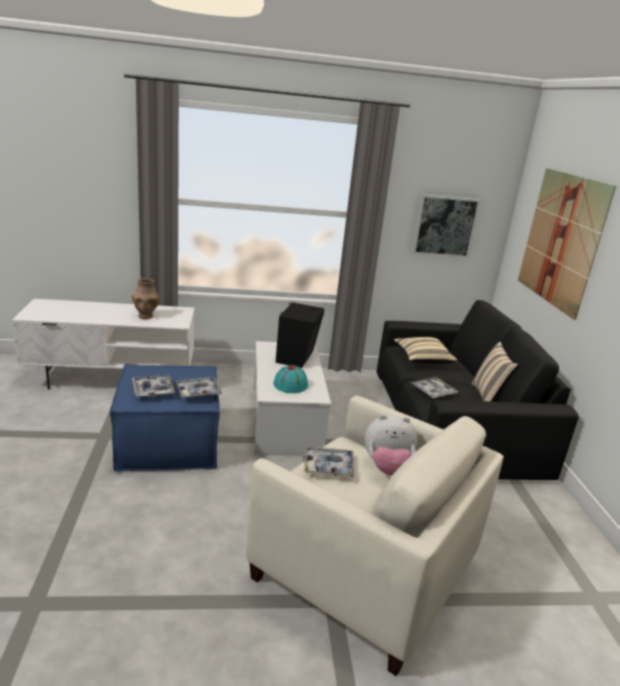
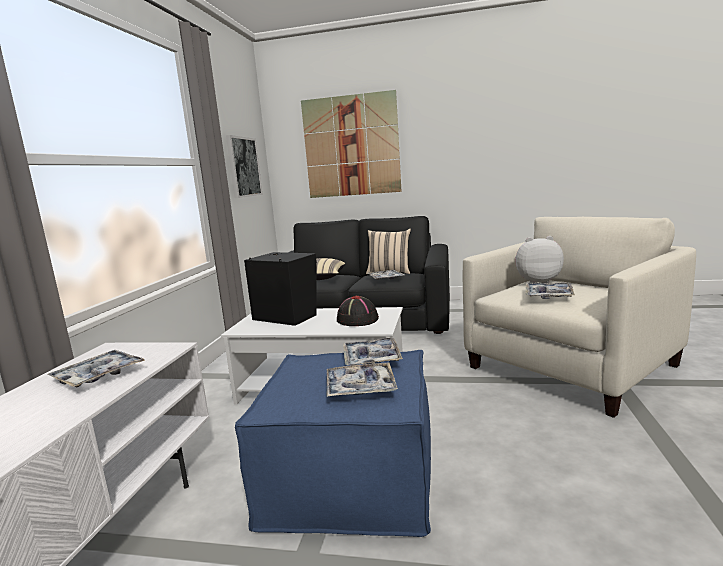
camera: 70 degrees left, 10 degrees down
brown vase [132,278,159,319] -> tray [48,350,145,387]
turquoise hat [273,365,308,393] -> black hat [337,296,379,326]
plush toy [365,415,417,476] -> plush toy turned 105 degrees counterclockwise [515,236,564,283]

